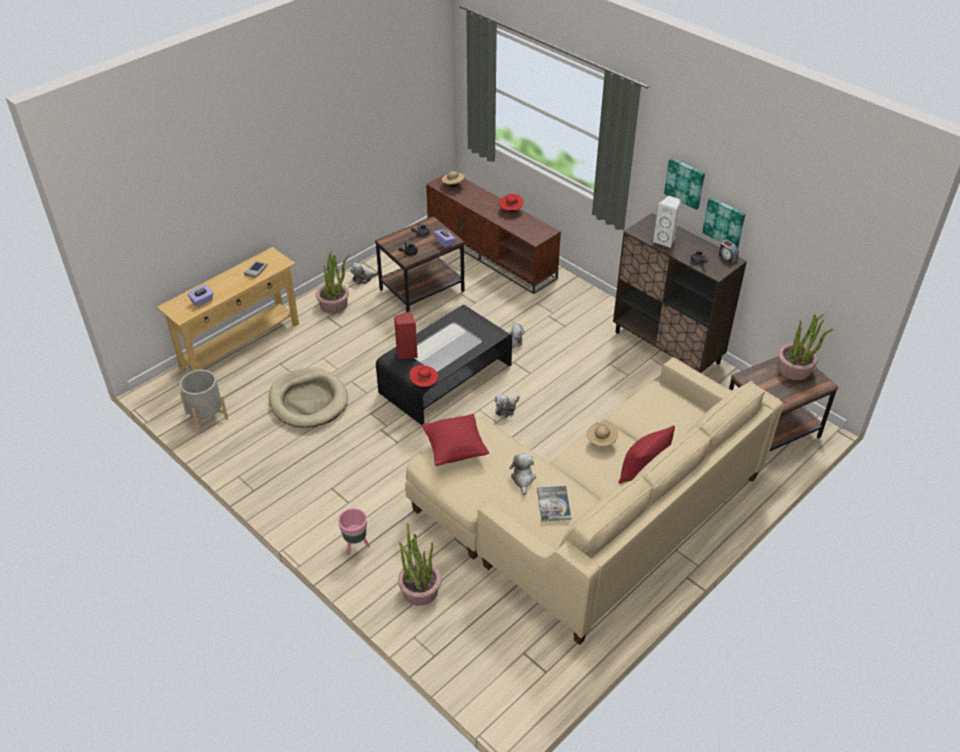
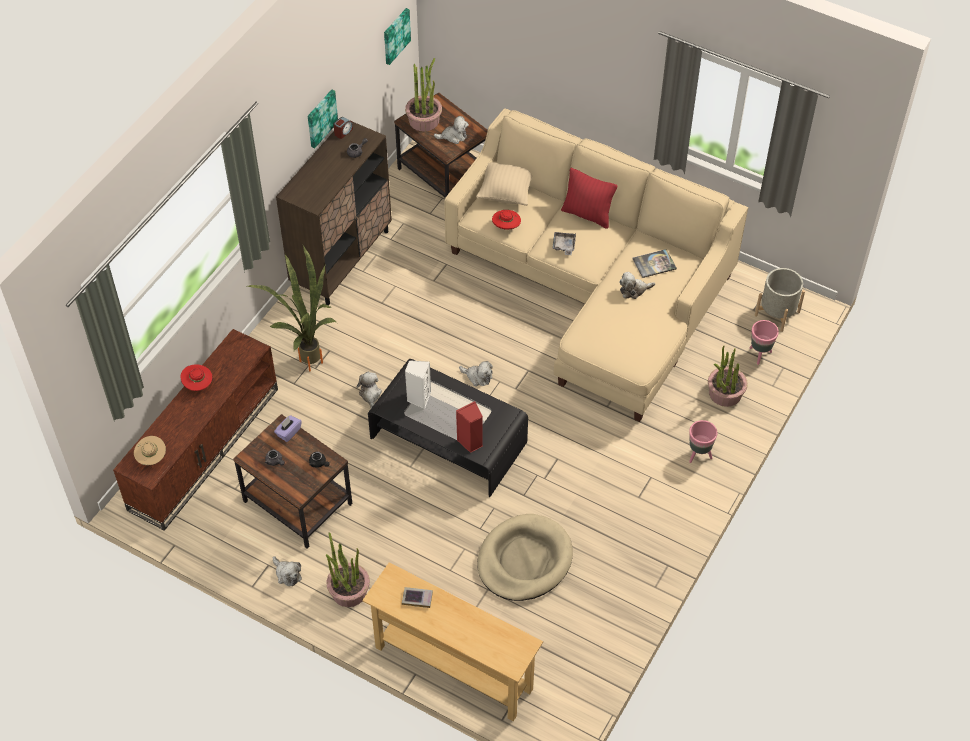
camera: 105 degrees left, 10 degrees up
grey planter [179,370,228,432] -> grey planter moved to [755,268,805,332]
purple tissue box [188,285,214,307] -> none
red hat [409,365,438,387] -> red hat moved to [492,210,521,230]
red pillow [422,414,489,466] -> none
beige hat [587,422,618,446] -> grey tray [552,232,576,255]
white speaker [653,196,681,248] -> white speaker moved to [405,360,431,409]
picture [664,158,705,210] -> picture moved to [384,8,411,65]
none -> potted plant [247,246,337,372]
none -> plush toy [434,116,469,144]
none -> beige pillow [476,162,532,206]
none -> pink planter [750,320,779,365]

